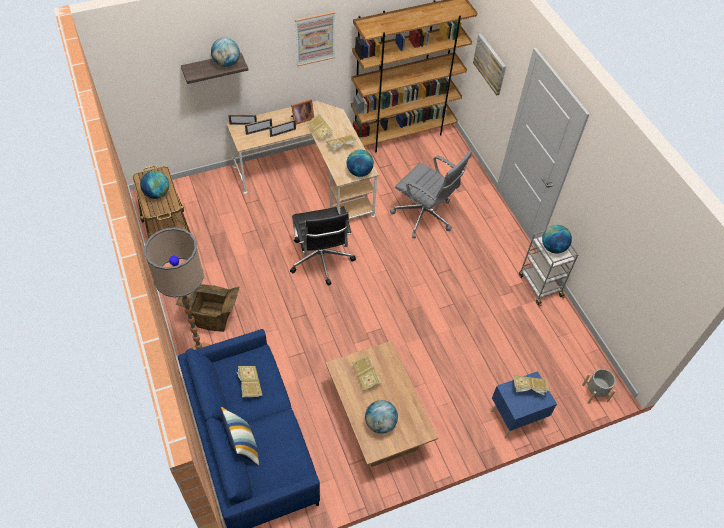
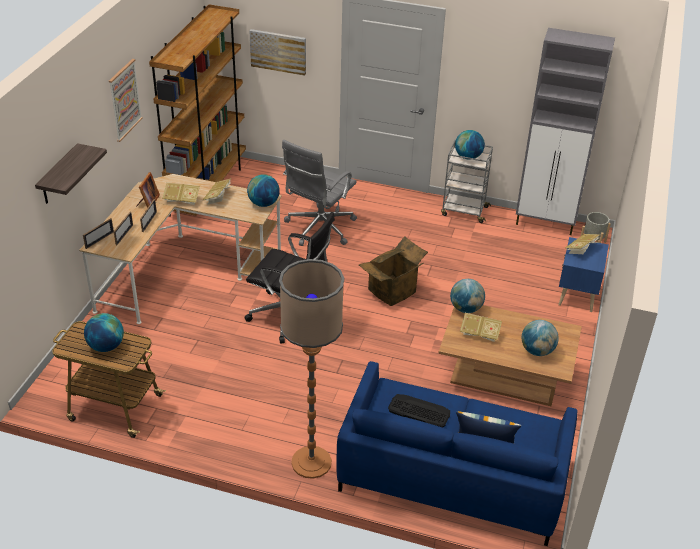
camera: 50 degrees left, 15 degrees down
cardboard box [175,284,239,332] -> cardboard box moved to [359,236,428,306]
globe [211,38,240,67] -> globe moved to [450,279,485,313]
book [237,366,263,397] -> keyboard [388,394,450,428]
grey office chair [390,150,472,238] -> grey office chair turned 135 degrees clockwise [282,140,357,246]
none -> grey cabinet [516,28,615,235]

